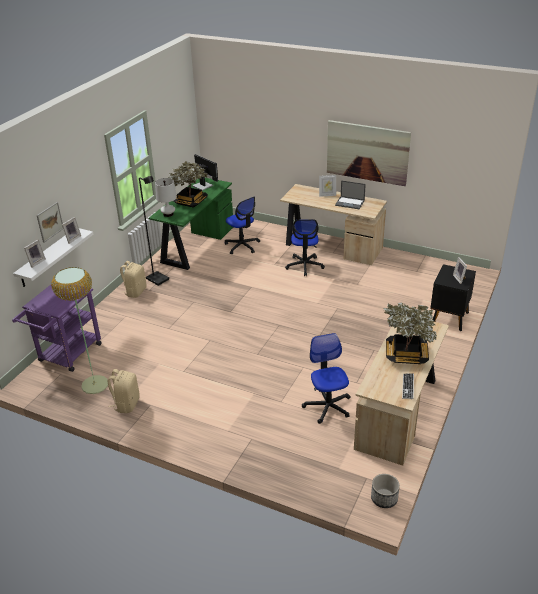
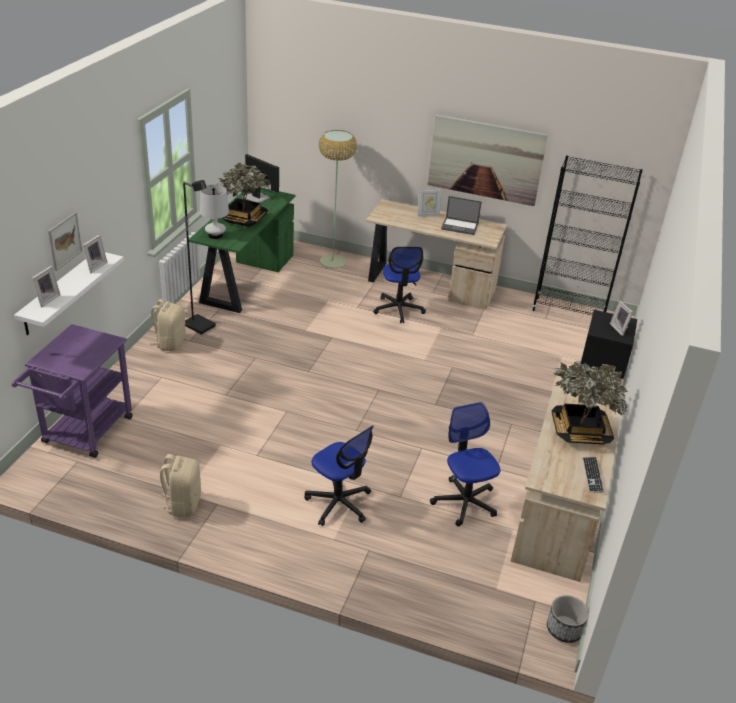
camera: 10 degrees left, 0 degrees up
floor lamp [51,267,108,394] -> floor lamp moved to [319,130,357,269]
office chair [225,197,260,254] -> office chair moved to [304,425,374,526]
none -> black bookcase [532,155,643,315]

